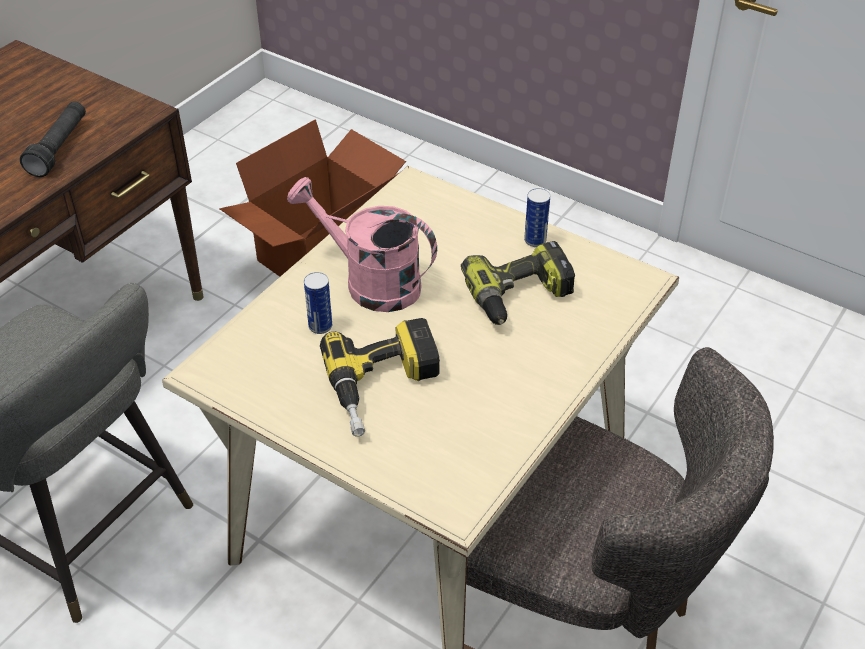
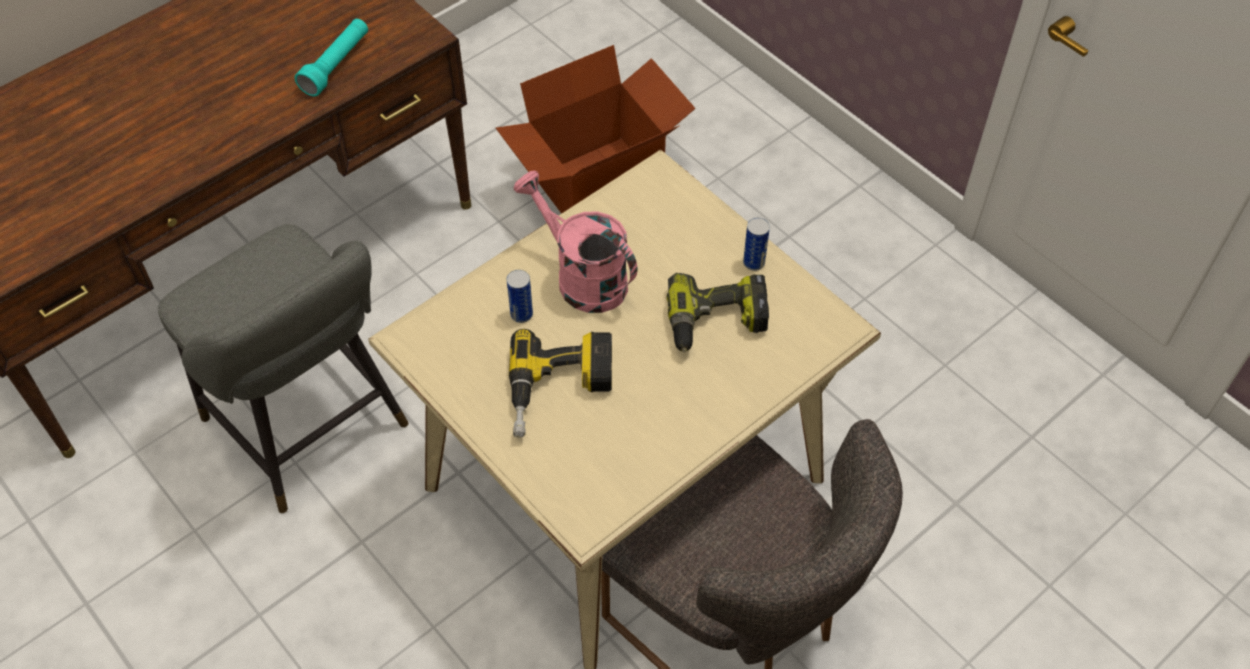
camera: 15 degrees right, 10 degrees up
black flashlight [20,101,86,177] -> turquoise flashlight [295,19,368,96]

